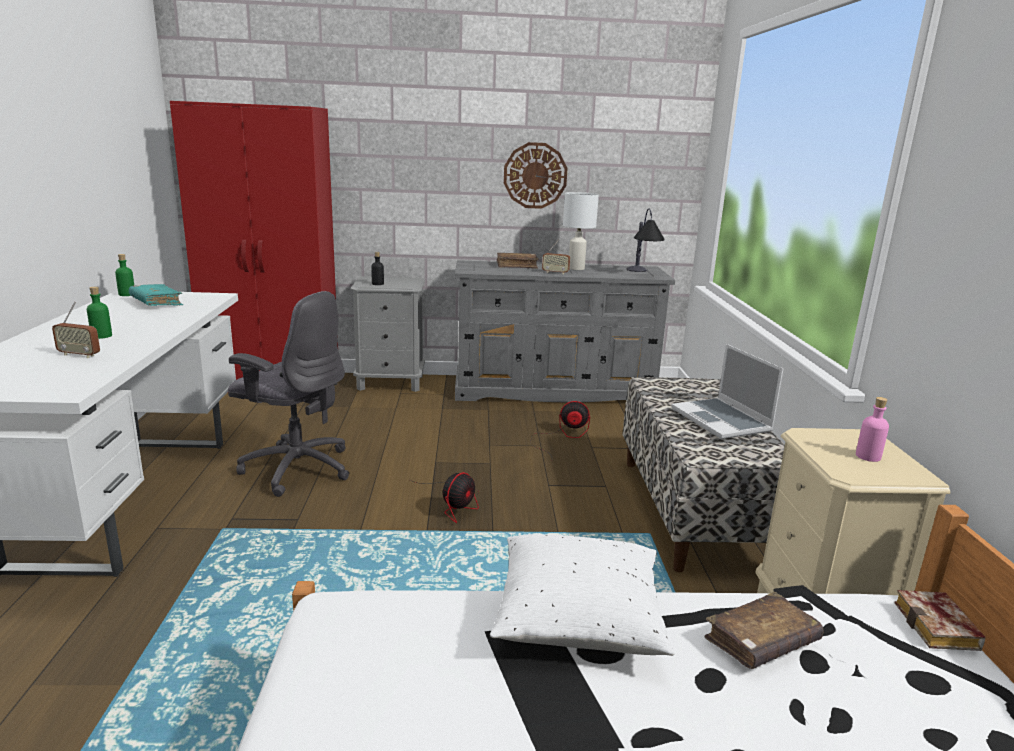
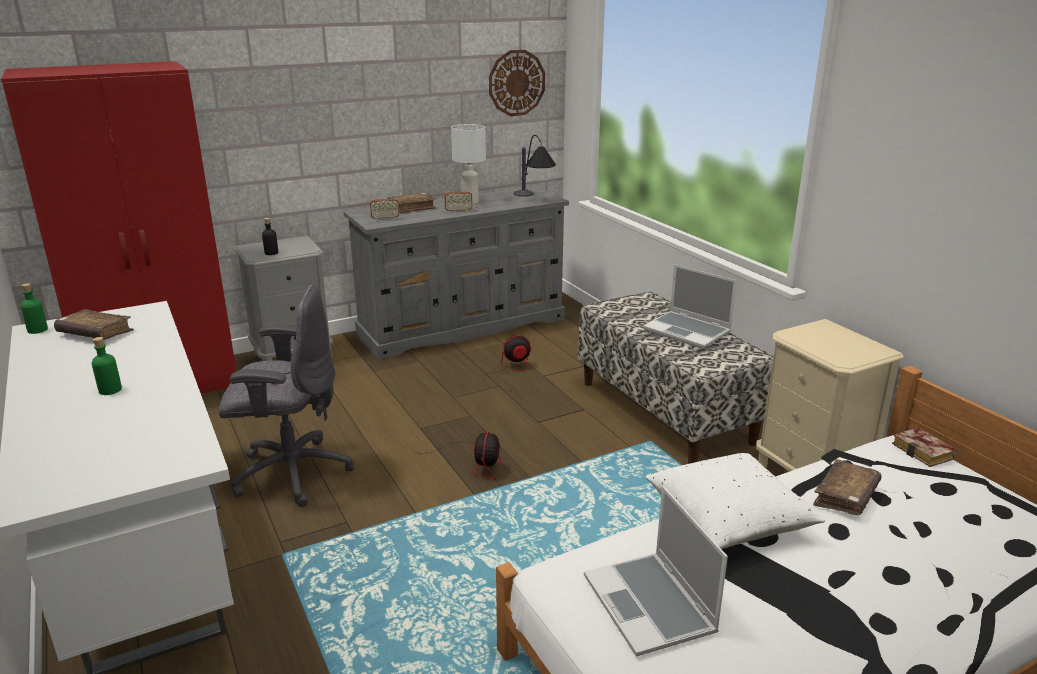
camera: 25 degrees left, 5 degrees up
radio [52,301,100,358] -> radio moved to [370,184,399,220]
turquoise book [129,284,183,306] -> brown book [54,309,134,340]
wall clock [504,142,568,209] -> wall clock moved to [489,50,545,116]
pink bottle [856,397,889,462] -> none
none -> laptop [584,486,728,657]

